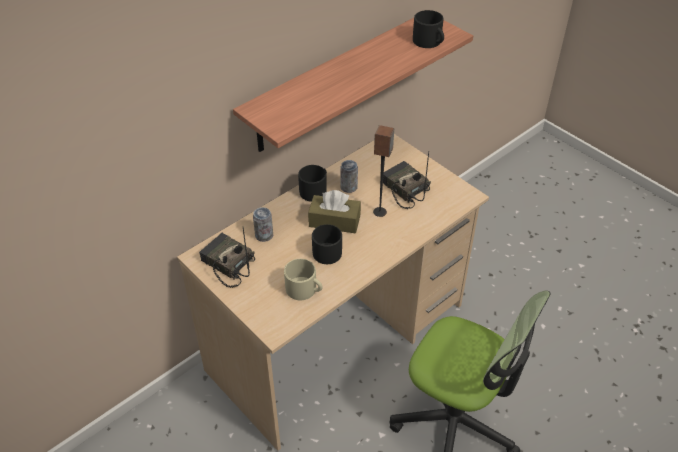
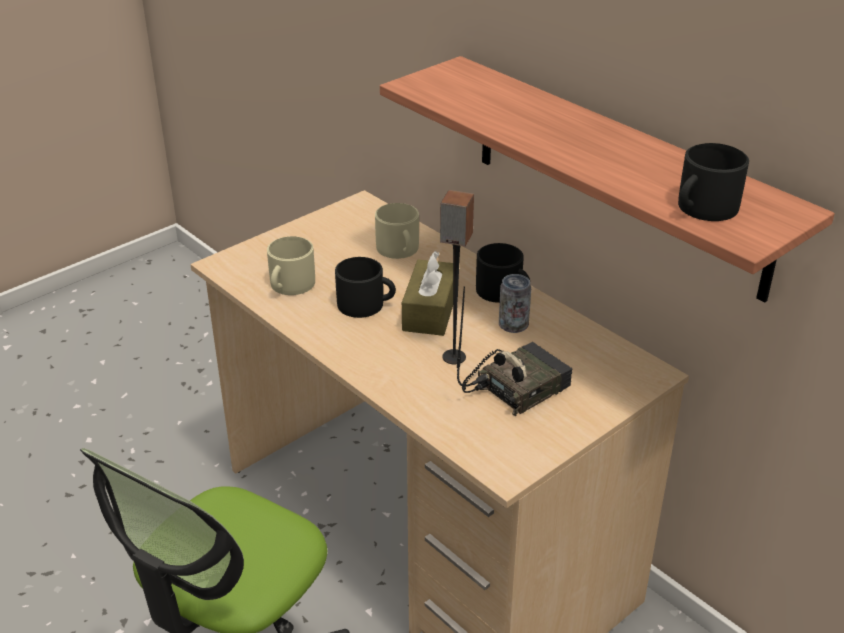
camera: 90 degrees right, 10 degrees down
radio [199,228,255,288] -> none
can [253,207,273,242] -> beige mug [375,203,419,259]

